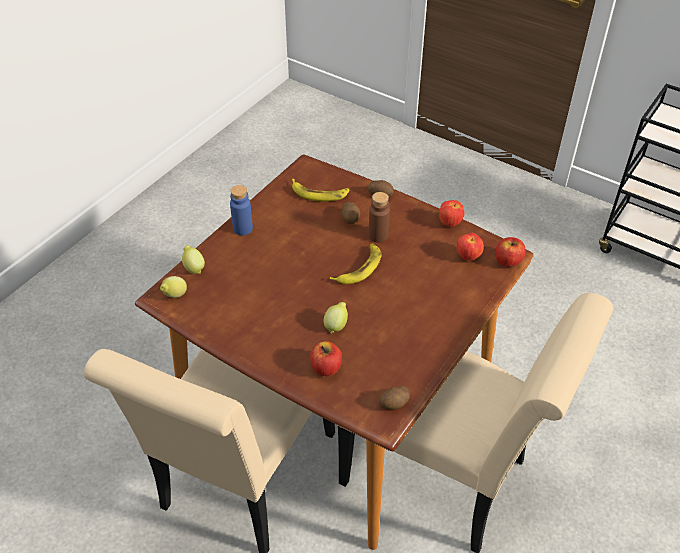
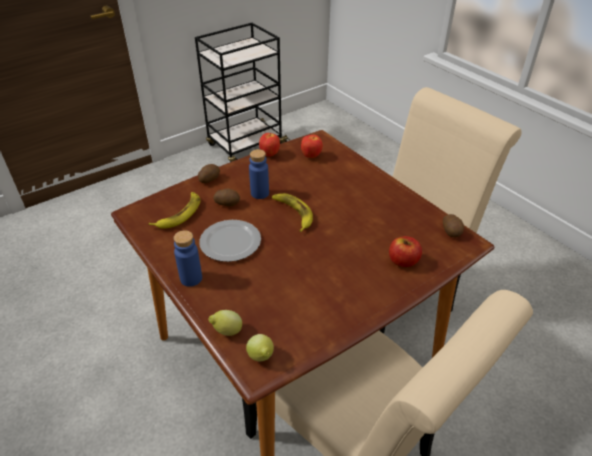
camera: 70 degrees left, 5 degrees down
lemon [323,302,348,333] -> none
brown bottle [369,192,390,243] -> blue bottle [249,149,269,199]
apple [495,237,526,267] -> none
none -> plate [199,220,261,262]

